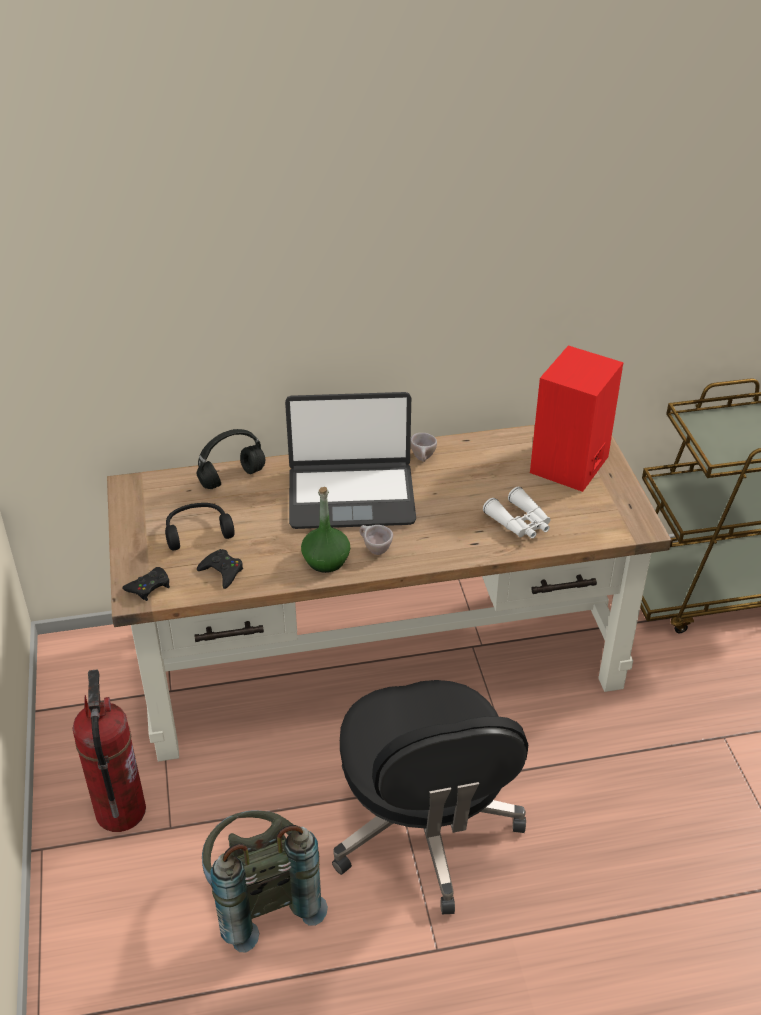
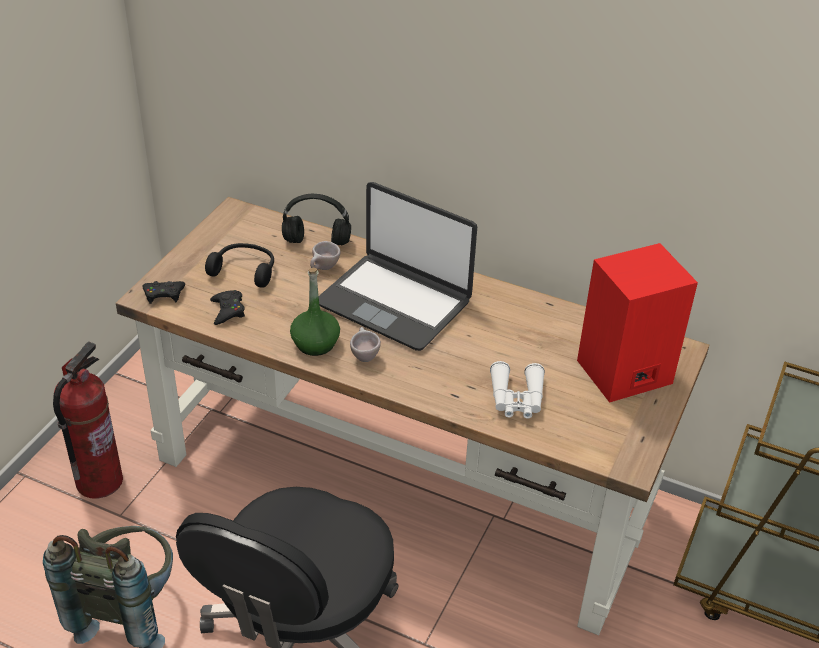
camera: 35 degrees right, 0 degrees up
beige cup [410,433,437,462] -> beige cup moved to [310,241,340,270]

